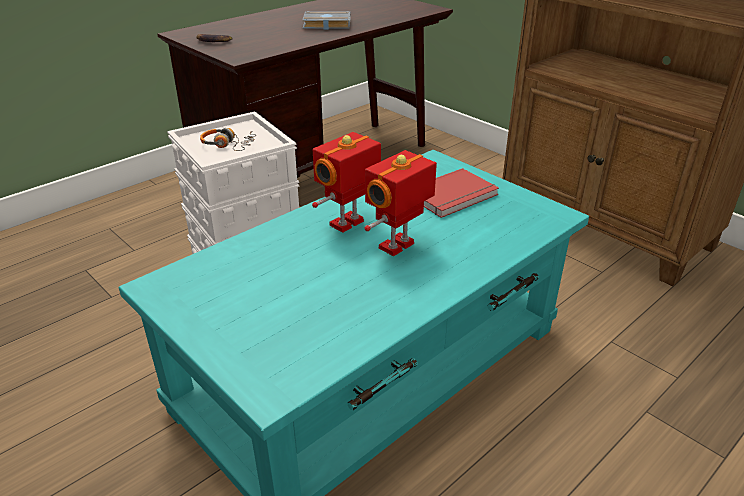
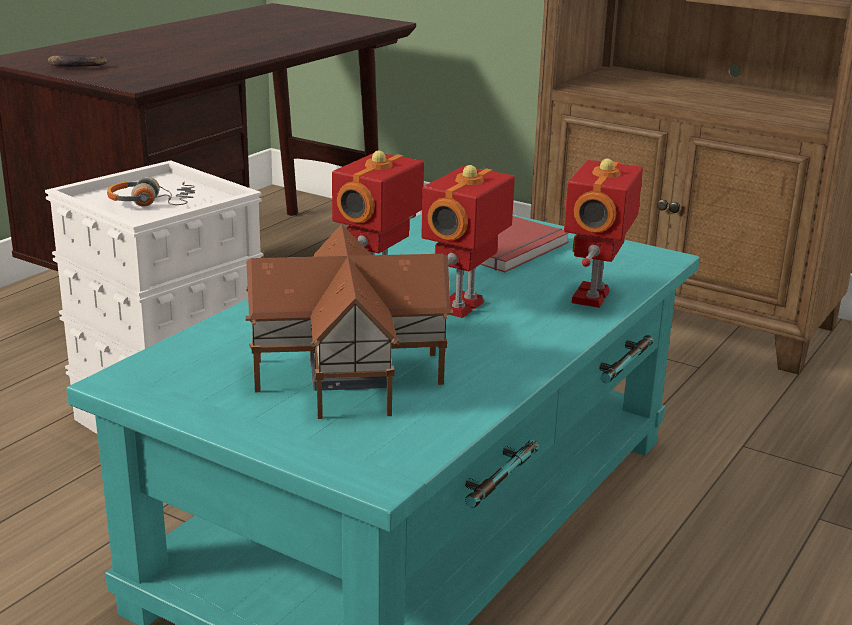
camera: 15 degrees left, 10 degrees down
grey book [302,11,350,30] -> none
none -> toy house [246,224,453,419]
none -> toy robot [564,158,643,308]

